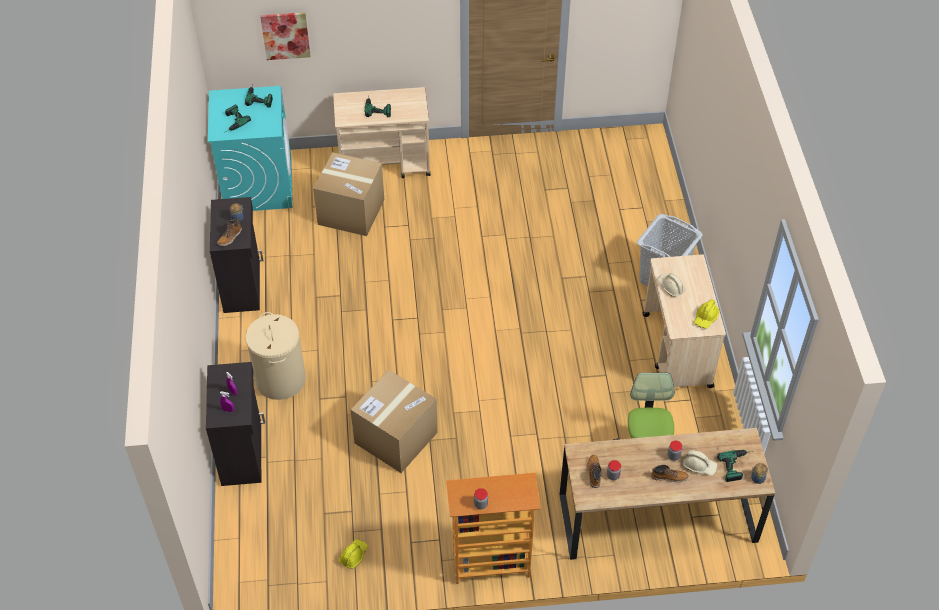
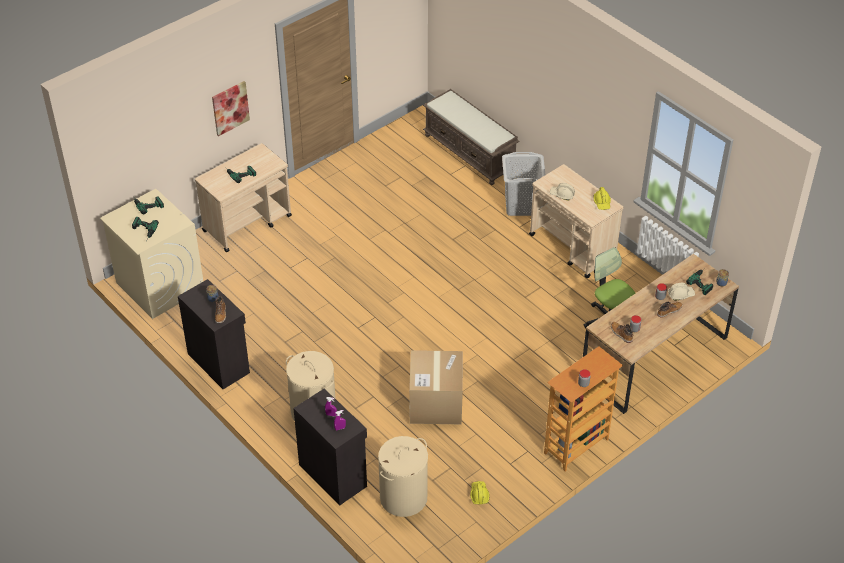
camera: 35 degrees left, 5 degrees down
turquoise washing machine [208,86,293,211] -> beige washing machine [100,189,203,319]
picture [260,12,310,60] -> picture moved to [212,81,250,136]
cardboard box [313,152,384,236] -> none
none -> beige laundry basket [378,436,428,517]
none -> brown bench [423,89,520,185]

